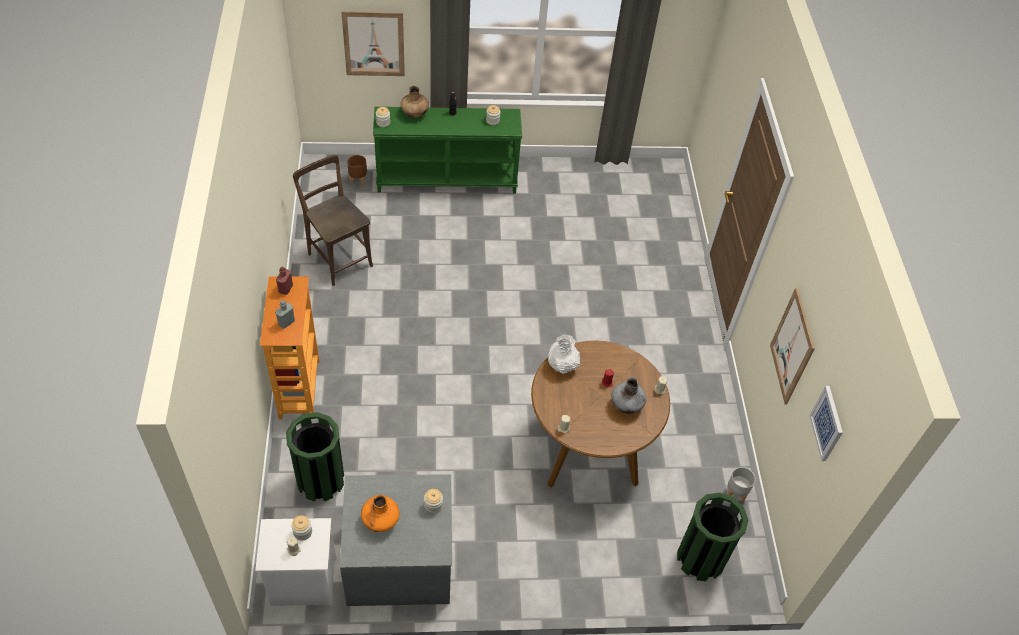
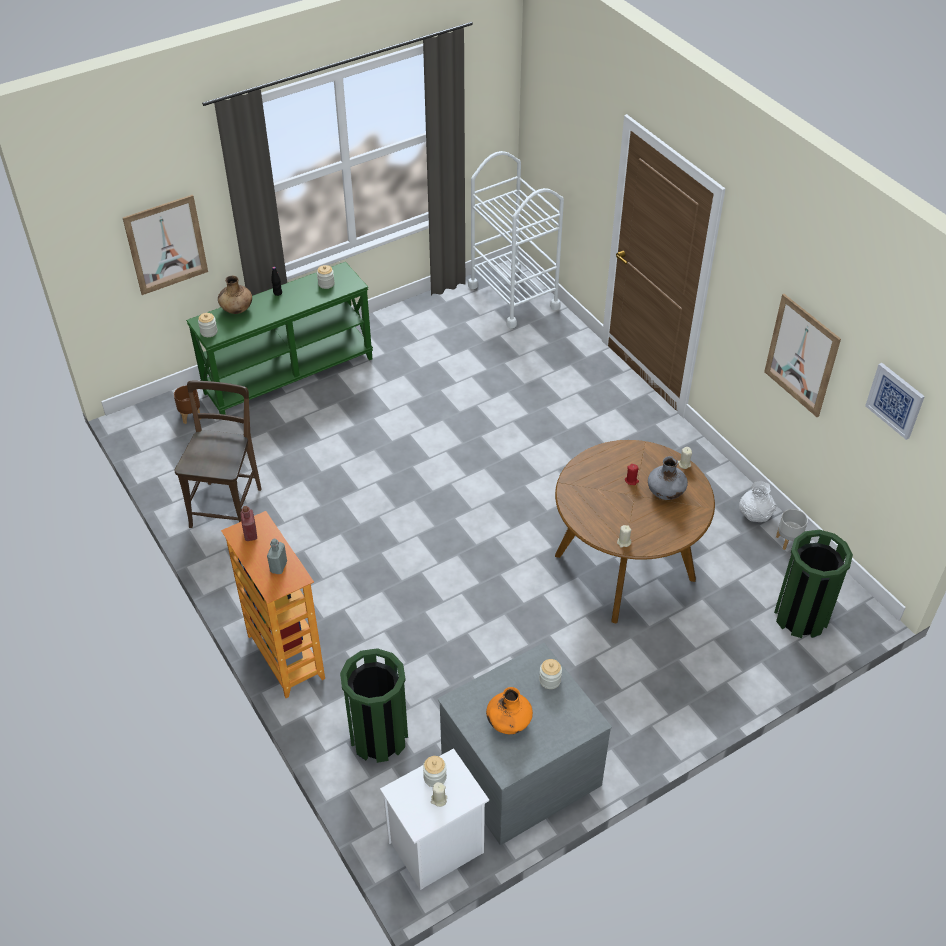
camera: 25 degrees left, 5 degrees down
brown chair [293,155,373,286] -> brown chair turned 75 degrees clockwise [174,381,262,528]
white vase [548,334,580,374] -> white vase moved to [739,481,777,522]
none -> white cart [468,151,564,329]

